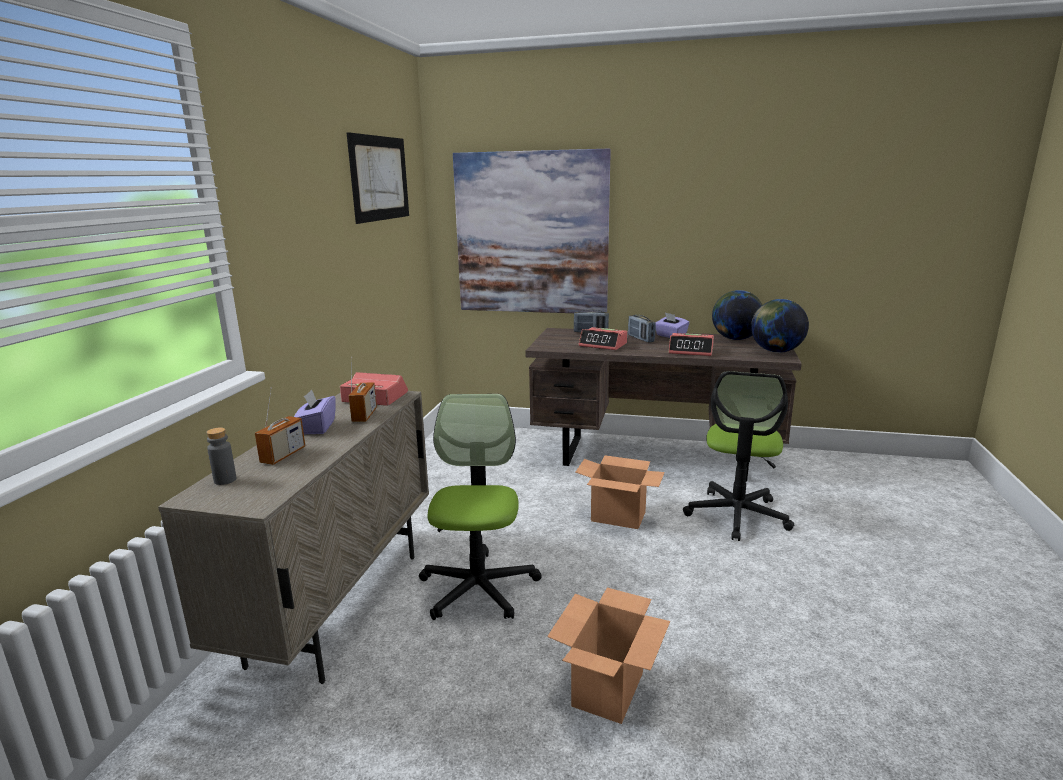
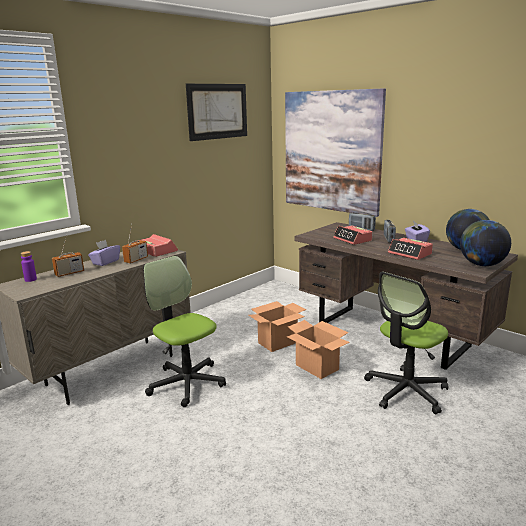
camera: 30 degrees right, 0 degrees up
grey bottle [206,428,236,485] -> purple bottle [21,251,37,282]
office chair [419,394,542,620] -> office chair turned 75 degrees counterclockwise [143,256,226,407]
cardboard box [547,588,670,724] -> cardboard box moved to [248,301,306,352]

